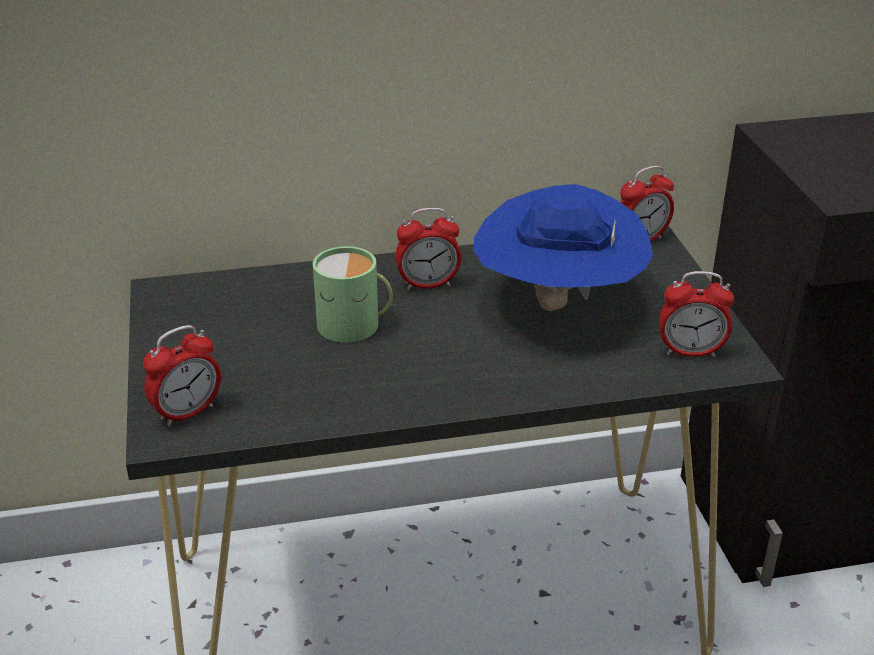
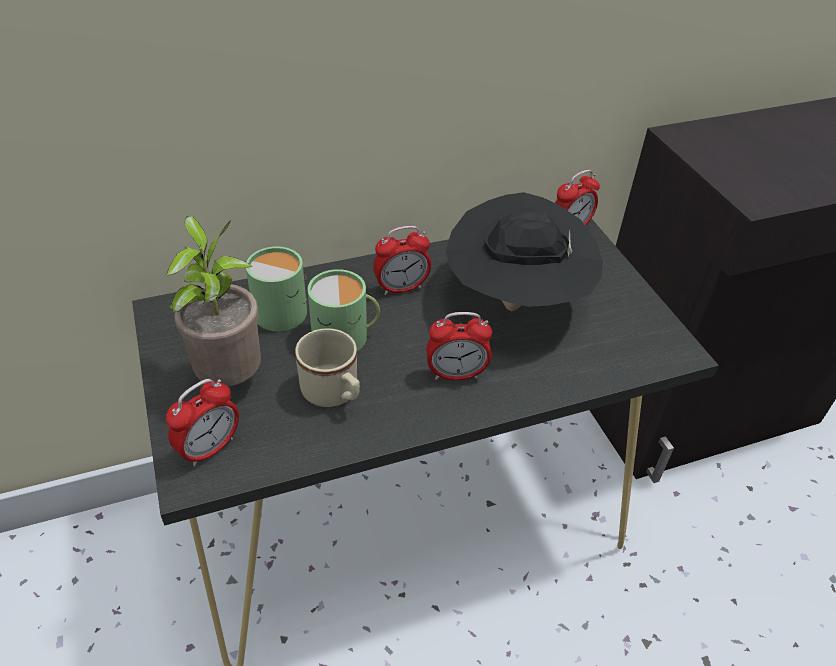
camera: 10 degrees left, 10 degrees up
blue hat [473,184,653,311] -> black hat [446,192,603,311]
alarm clock [659,271,734,357] -> alarm clock moved to [426,312,492,380]
none -> potted plant [165,216,261,386]
none -> green mug [246,246,307,331]
none -> beige mug [295,328,360,407]

